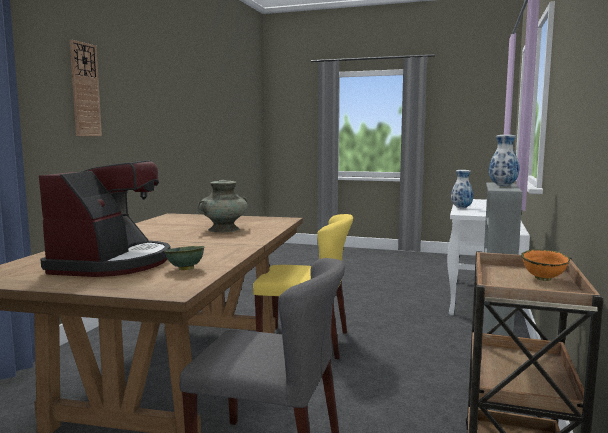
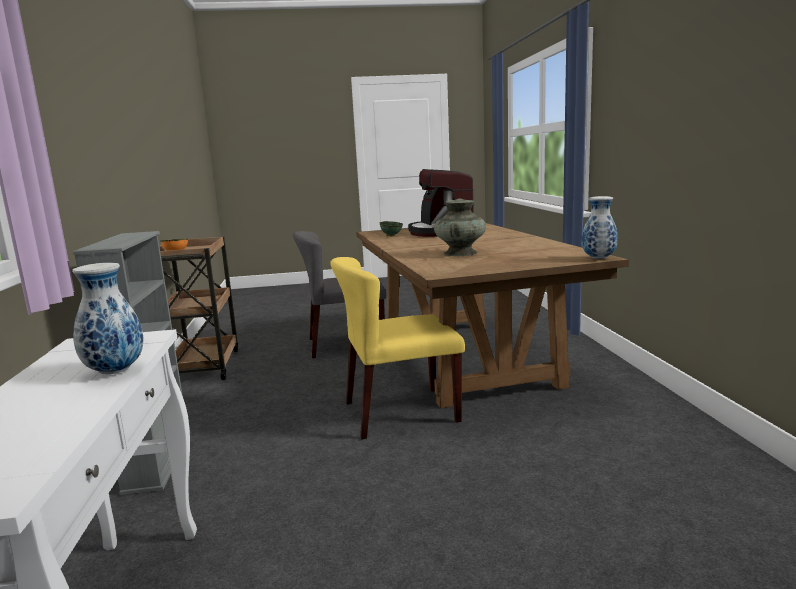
camera: 155 degrees right, 5 degrees up
wall clock [70,40,102,136] -> none
vase [489,135,519,186] -> vase moved to [582,196,618,259]

